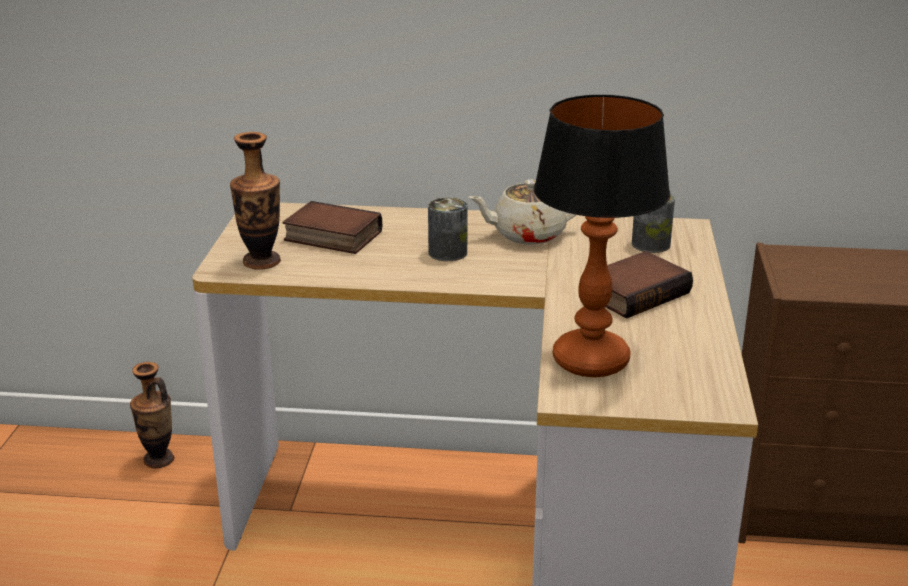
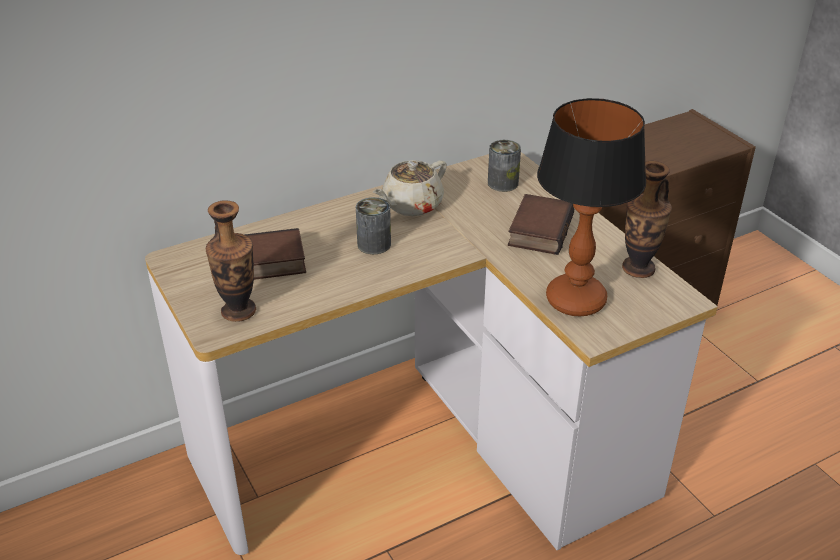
camera: 35 degrees left, 10 degrees up
vase [130,362,175,468] -> vase moved to [622,161,672,278]

